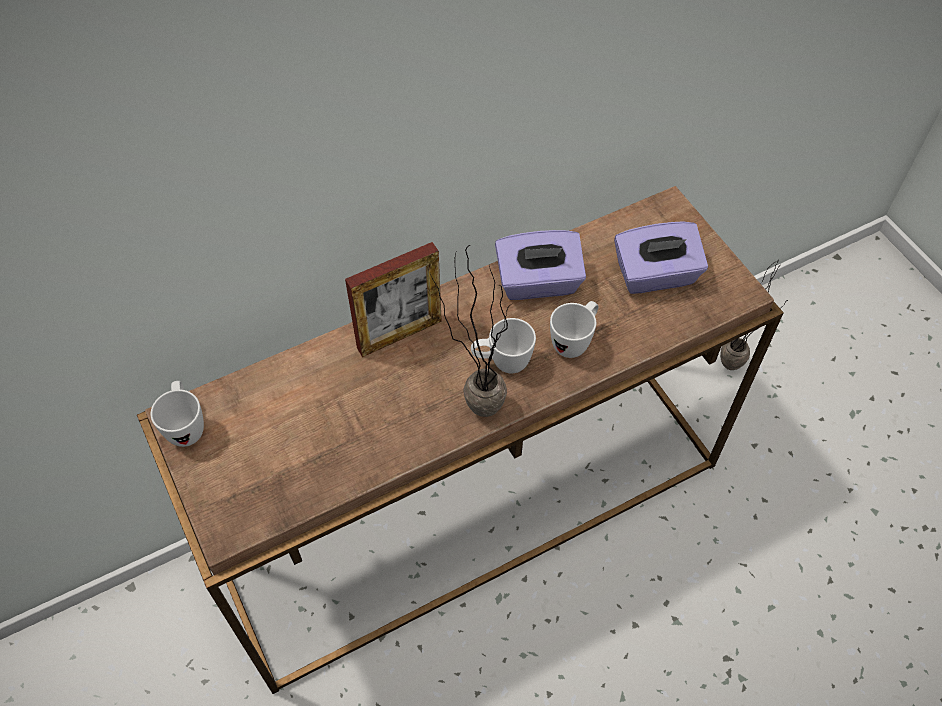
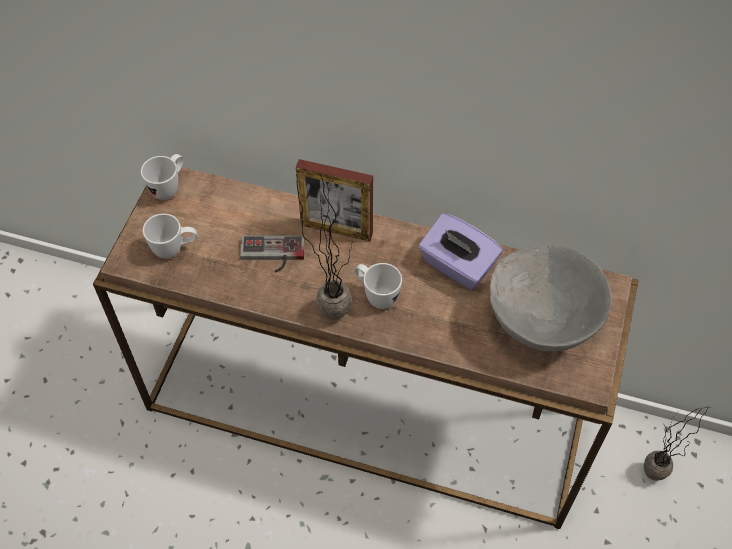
camera: 45 degrees right, 0 degrees up
white mug [550,301,599,358] -> white mug moved to [143,214,197,259]
purple tissue box [614,221,708,294] -> grey bowl [490,245,612,352]
none -> game controller [240,235,305,272]

